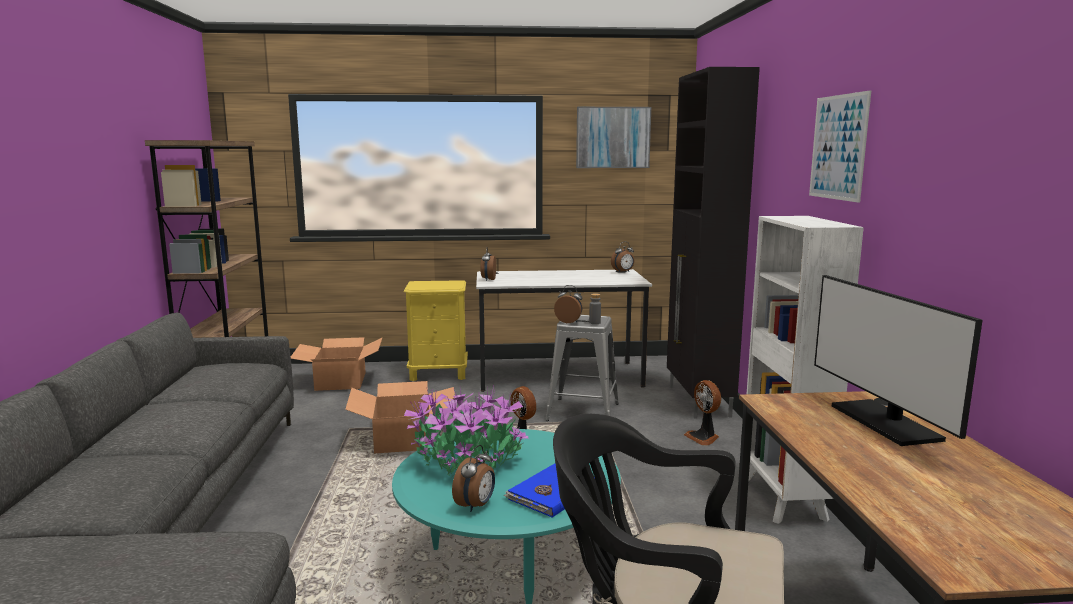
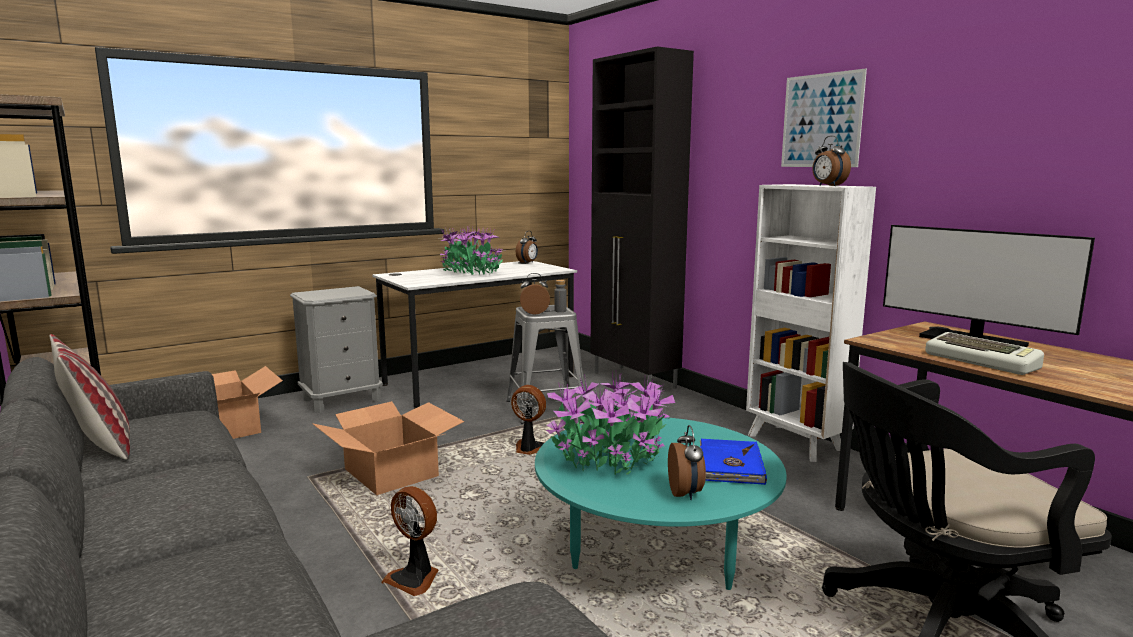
camera: 30 degrees left, 0 degrees up
yellow nightstand [404,280,468,381] -> grey nightstand [290,286,383,413]
alarm clock [480,247,496,281] -> alarm clock moved to [813,136,851,186]
picture [576,107,651,168] -> none
fan [684,380,721,446] -> fan moved to [381,486,439,596]
none -> pillow [49,334,130,460]
none -> potted plant [440,226,506,275]
none -> keyboard [925,332,1044,375]

